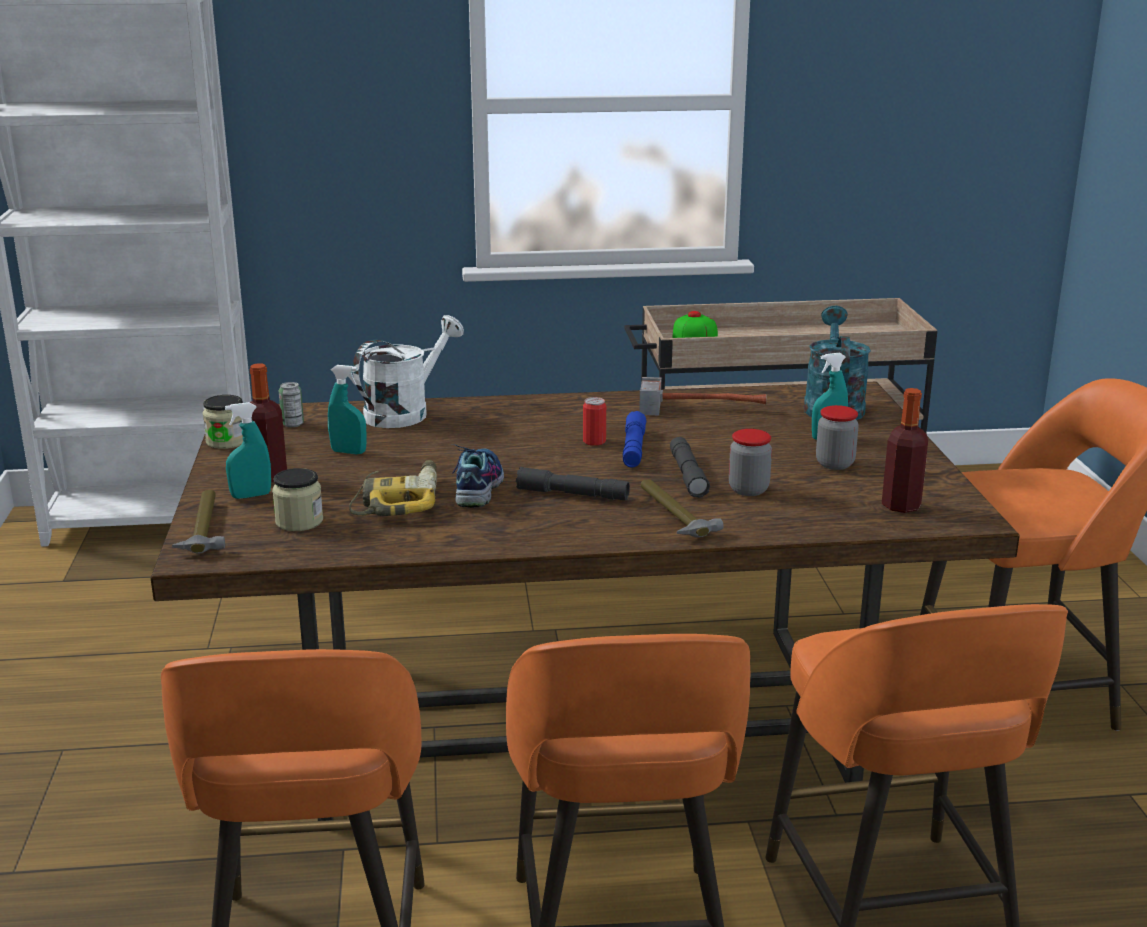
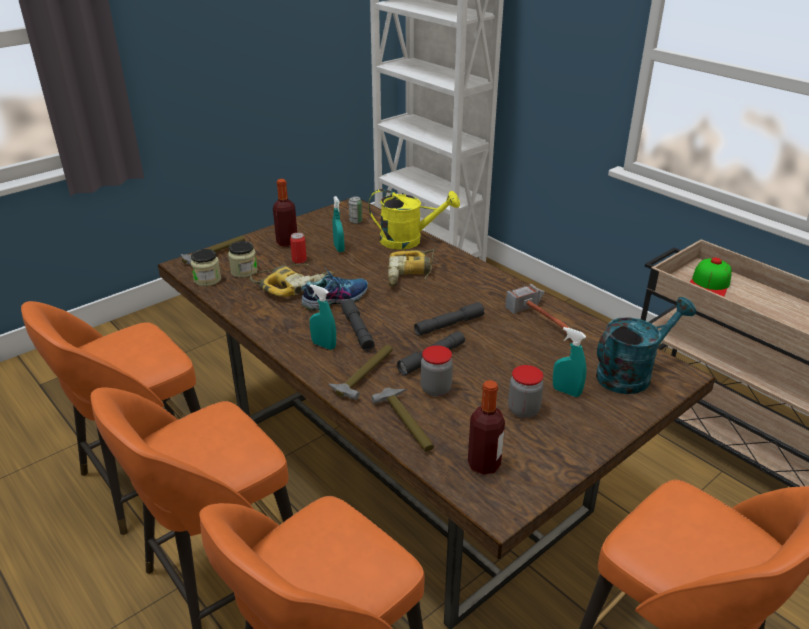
camera: 55 degrees right, 10 degrees up
jar [202,395,243,449] -> jar moved to [191,249,221,286]
turquoise spray bottle [225,402,271,499] -> turquoise spray bottle moved to [310,284,336,350]
white watering can [353,315,464,428] -> yellow watering can [368,189,460,250]
can [583,397,606,446] -> can moved to [290,233,307,264]
blue flashlight [623,411,646,468] -> grey flashlight [414,302,485,336]
none -> hammer [371,388,434,452]
none -> power drill [388,248,436,287]

